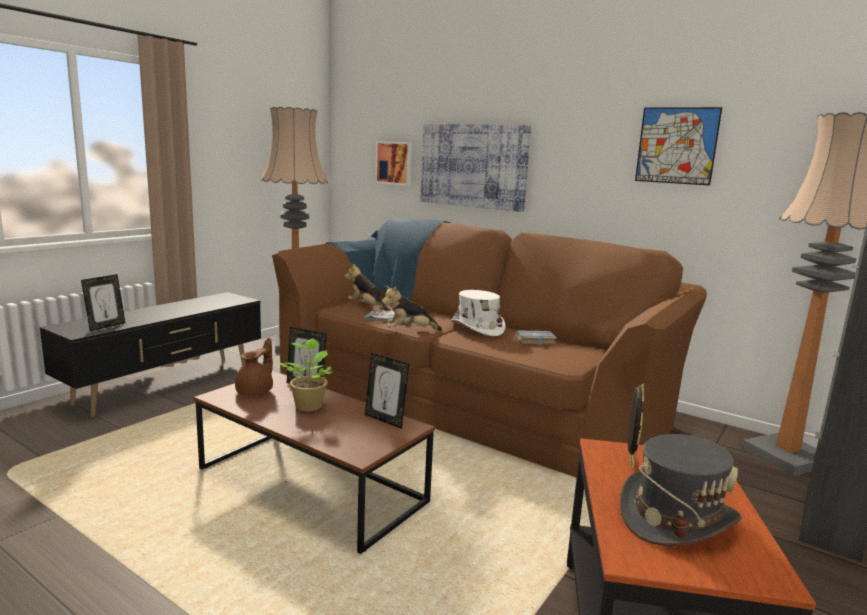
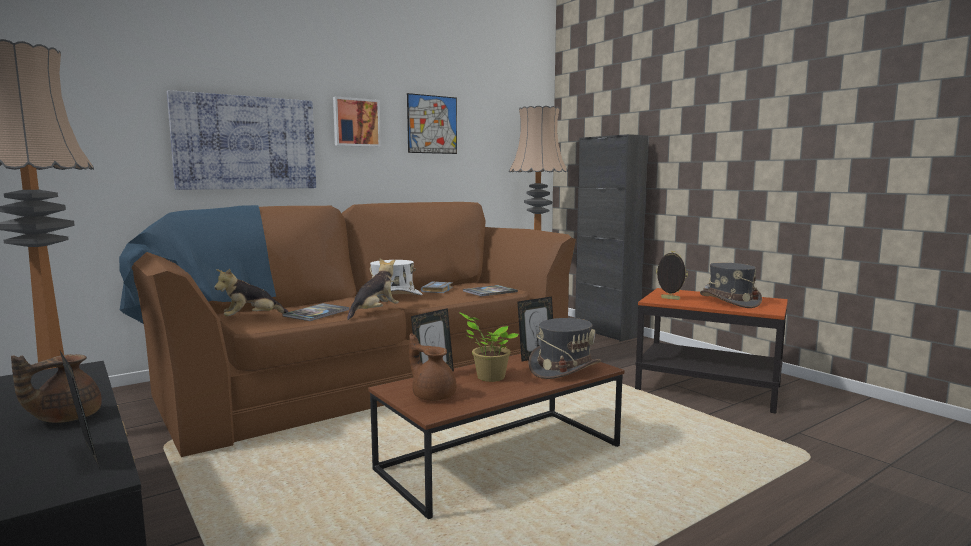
camera: 70 degrees left, 5 degrees down
picture [375,141,412,186] -> picture moved to [333,96,381,147]
plush toy [382,285,442,331] -> plush toy turned 150 degrees counterclockwise [347,259,399,320]
none -> brown teapot [11,354,102,423]
none -> book [463,285,518,296]
none -> grey hat [528,318,601,379]

